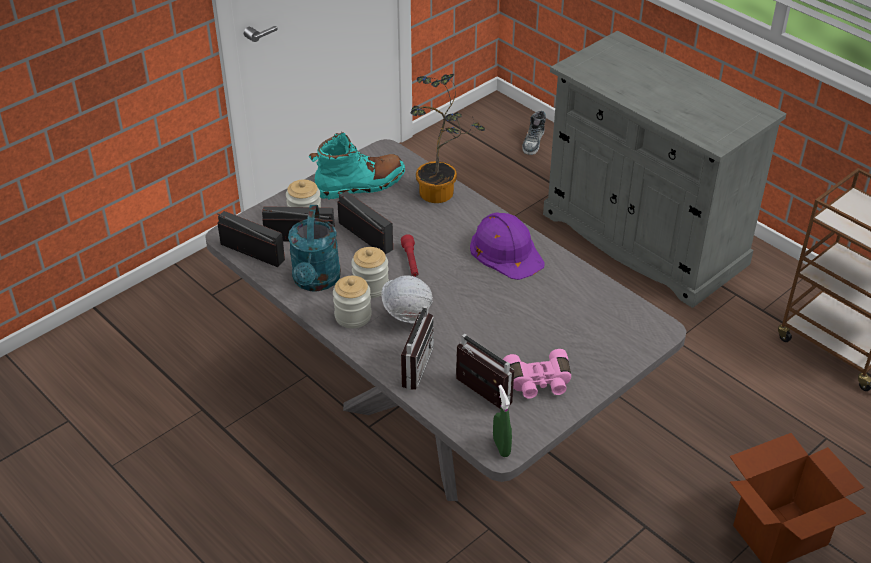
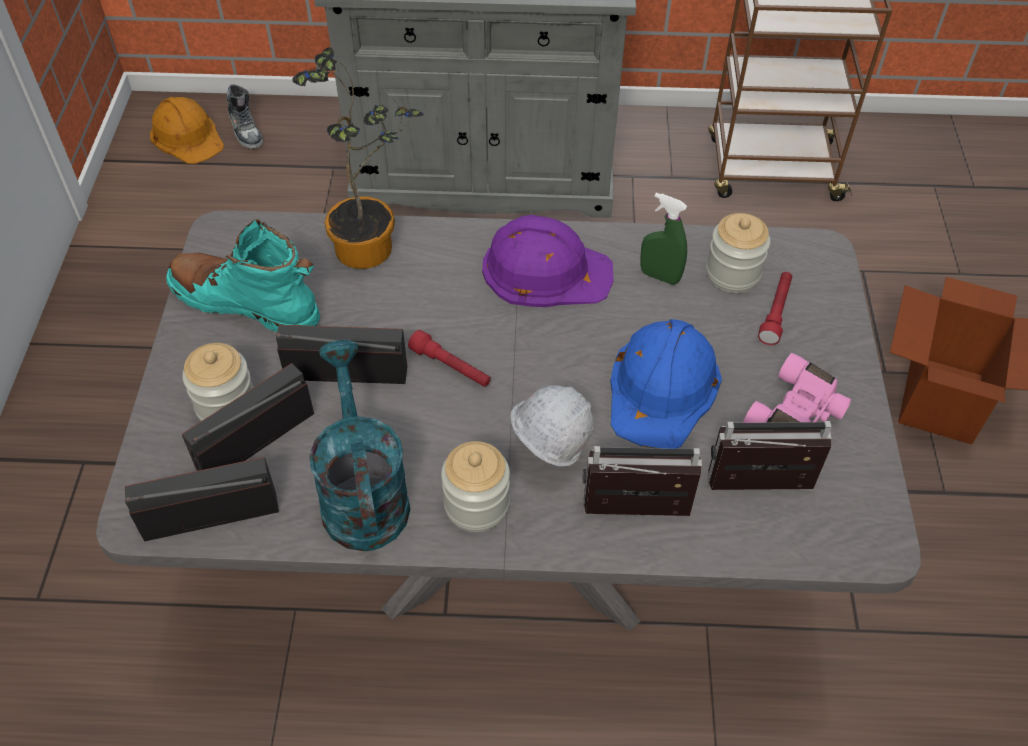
camera: 45 degrees left, 10 degrees up
turquoise watering can [288,205,341,291] -> turquoise watering can turned 150 degrees counterclockwise [309,340,410,551]
turquoise boot [309,132,405,200] -> turquoise boot turned 90 degrees counterclockwise [166,219,320,332]
jar [351,247,389,298] -> jar moved to [706,213,770,293]
radio [390,306,434,390] -> radio turned 60 degrees counterclockwise [583,446,702,516]
green spray bottle [493,385,512,457] -> green spray bottle moved to [640,193,687,285]
none -> orange hard hat [150,97,224,164]
none -> blue hard hat [610,319,722,449]
none -> red flashlight [758,272,792,345]

